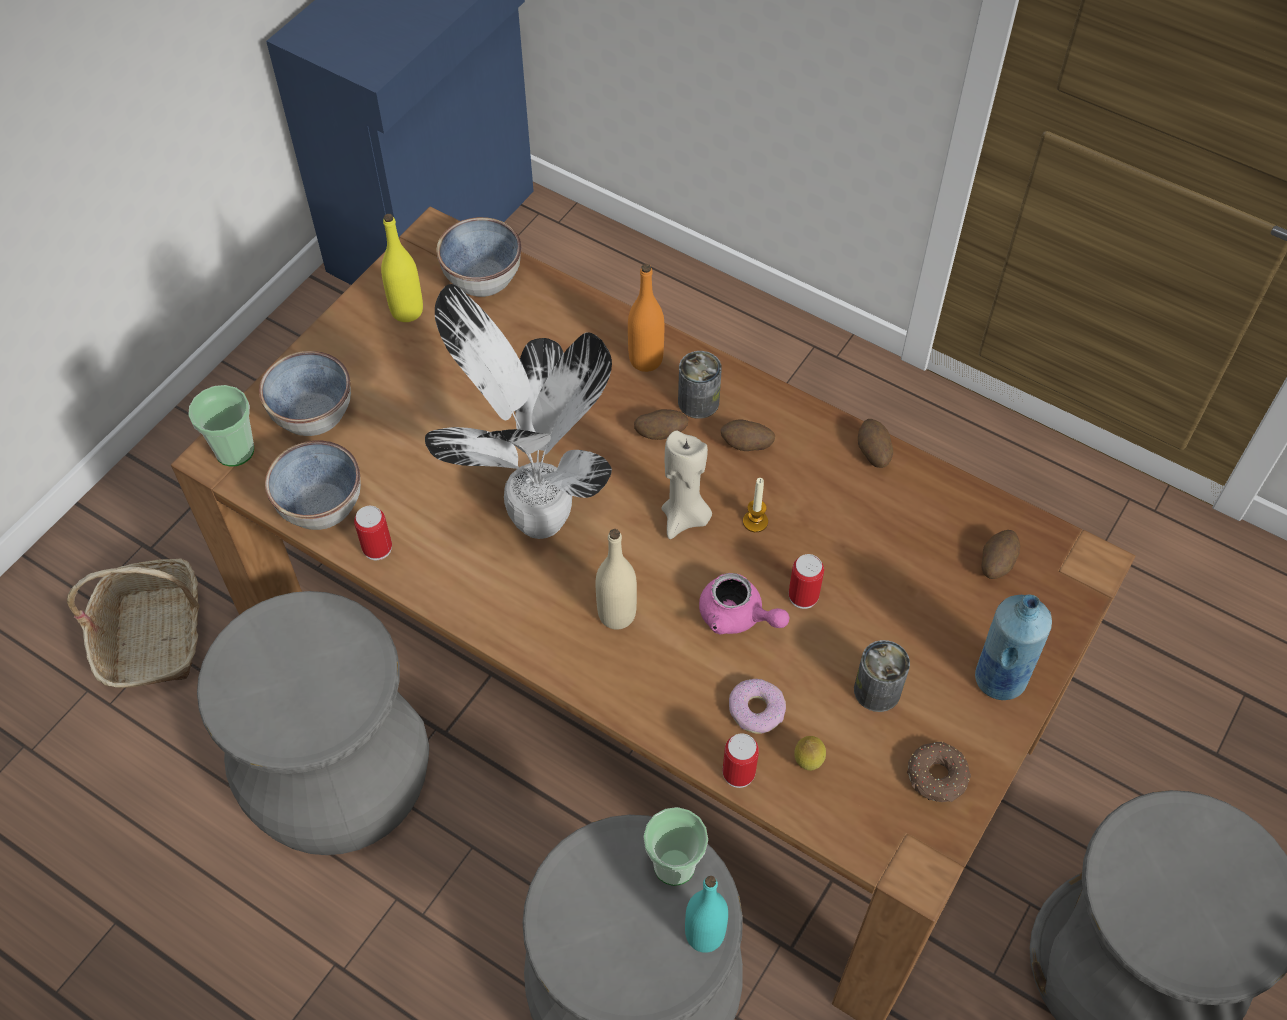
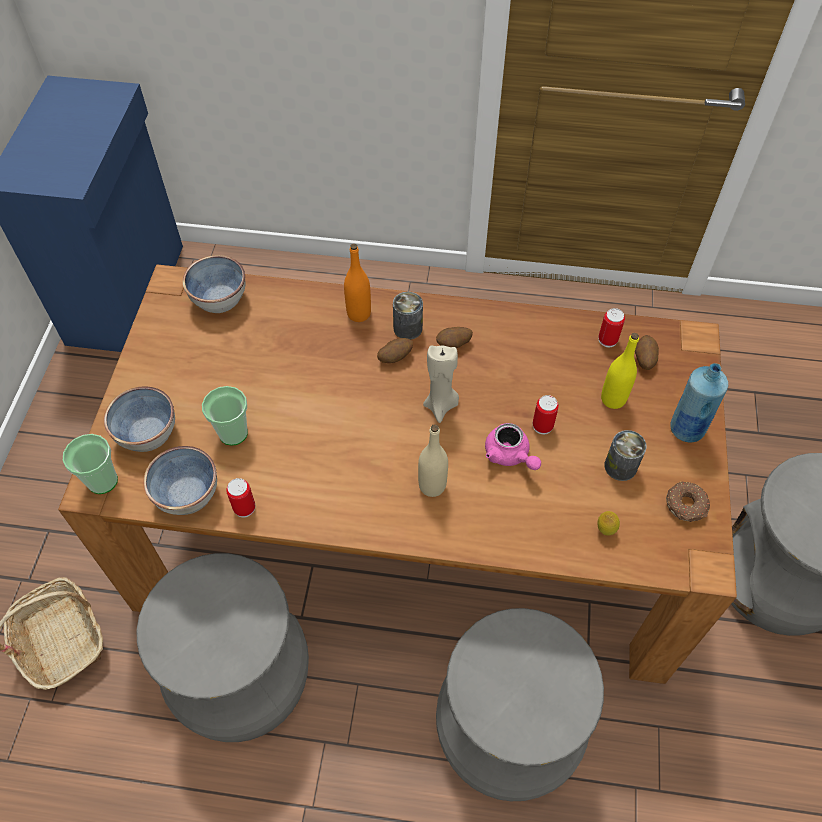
camera: 25 degrees left, 0 degrees up
yellow bottle [381,214,423,322] -> yellow bottle moved to [601,333,639,409]
potted plant [425,284,612,539] -> none
cup [644,807,708,886] -> cup moved to [202,386,248,446]
turquoise bottle [685,876,728,953] -> none
pink teapot [699,573,790,634] -> pink teapot turned 45 degrees clockwise [485,423,541,470]
can [723,733,759,788] -> can moved to [598,308,625,347]
donut [729,679,786,734] -> none
candle [743,478,768,532] -> none
potato [858,419,893,468] -> none

